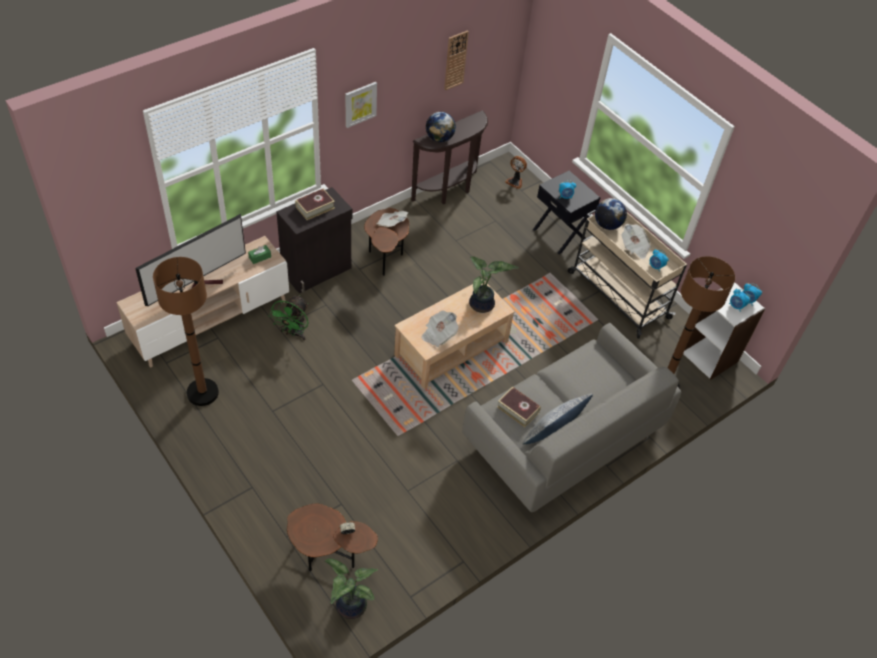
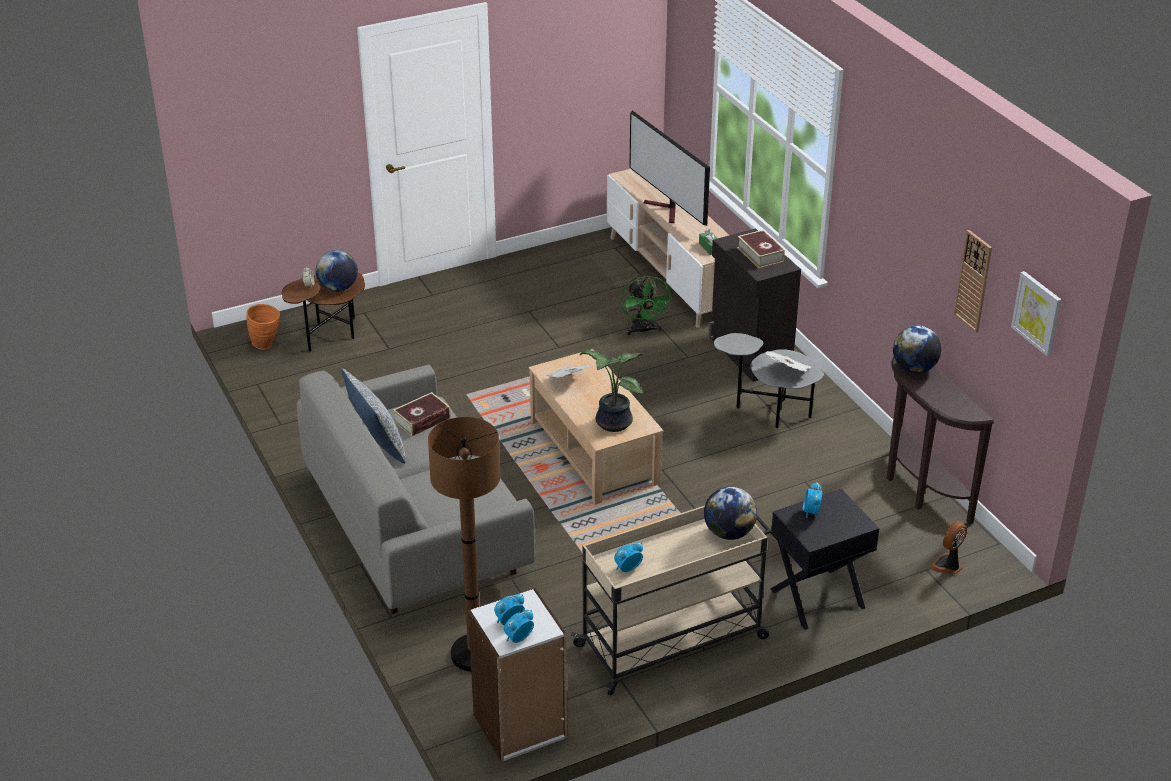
camera: 105 degrees right, 15 degrees down
brown floor lamp [153,257,219,406] -> none
green fan [269,295,308,340] -> green fan turned 135 degrees counterclockwise [621,274,672,335]
potted plant [325,559,378,619] -> orange vase [246,304,280,350]
picture [345,82,377,128] -> picture moved to [1011,271,1061,356]
brown side table [364,208,409,276] -> grey side table [714,333,824,428]
newspaper [621,224,652,260] -> none
none -> globe [316,250,358,292]

